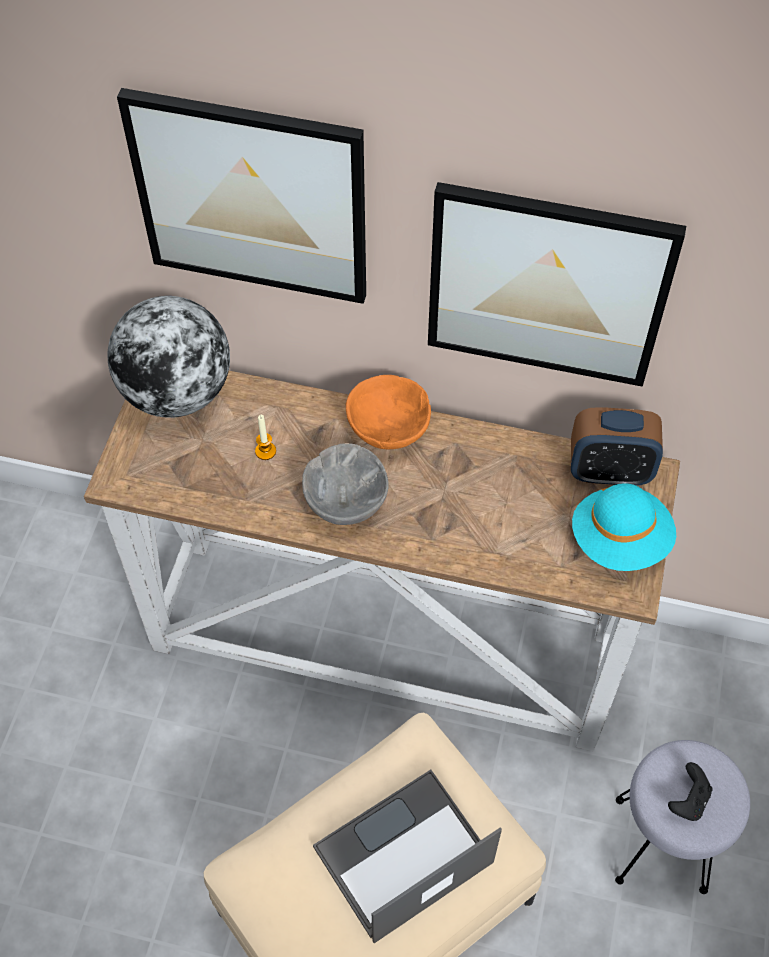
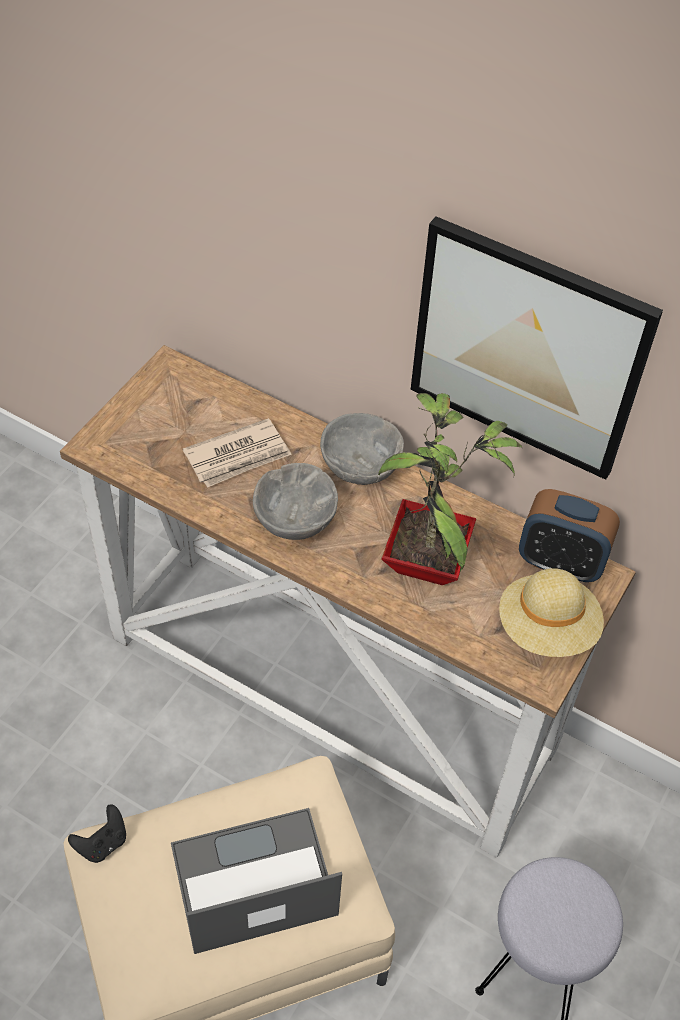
camera: 15 degrees right, 5 degrees down
globe [107,296,230,418] -> none
picture [117,88,366,304] -> none
candle [255,415,276,460] -> newspaper [183,418,292,488]
orange bowl [346,375,431,449] -> grey bowl [320,413,404,485]
turquoise hat [572,483,676,571] -> beige hat [499,568,604,657]
black game controller [668,762,713,821] -> black game controller moved to [68,804,126,863]
none -> potted plant [378,393,522,585]

